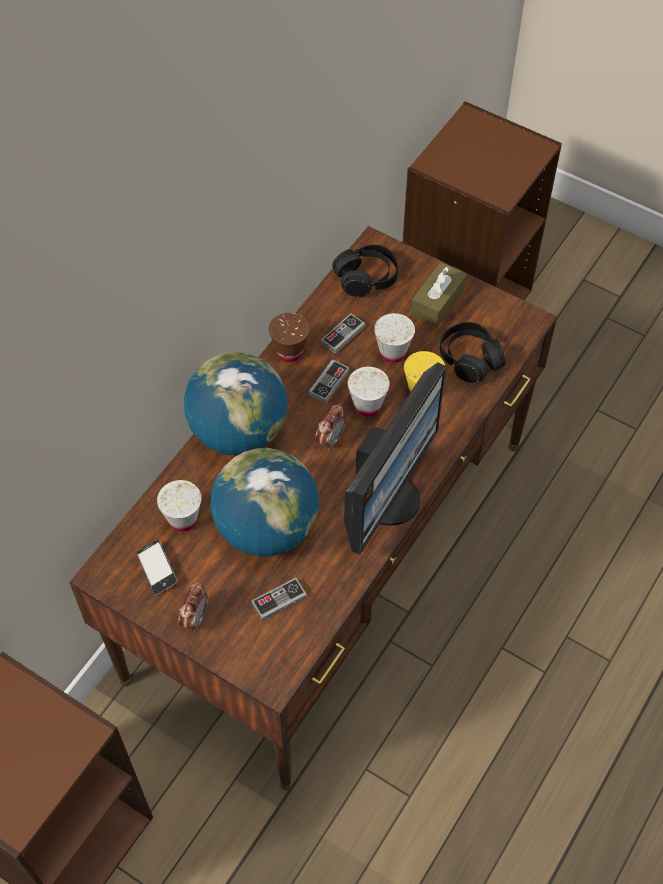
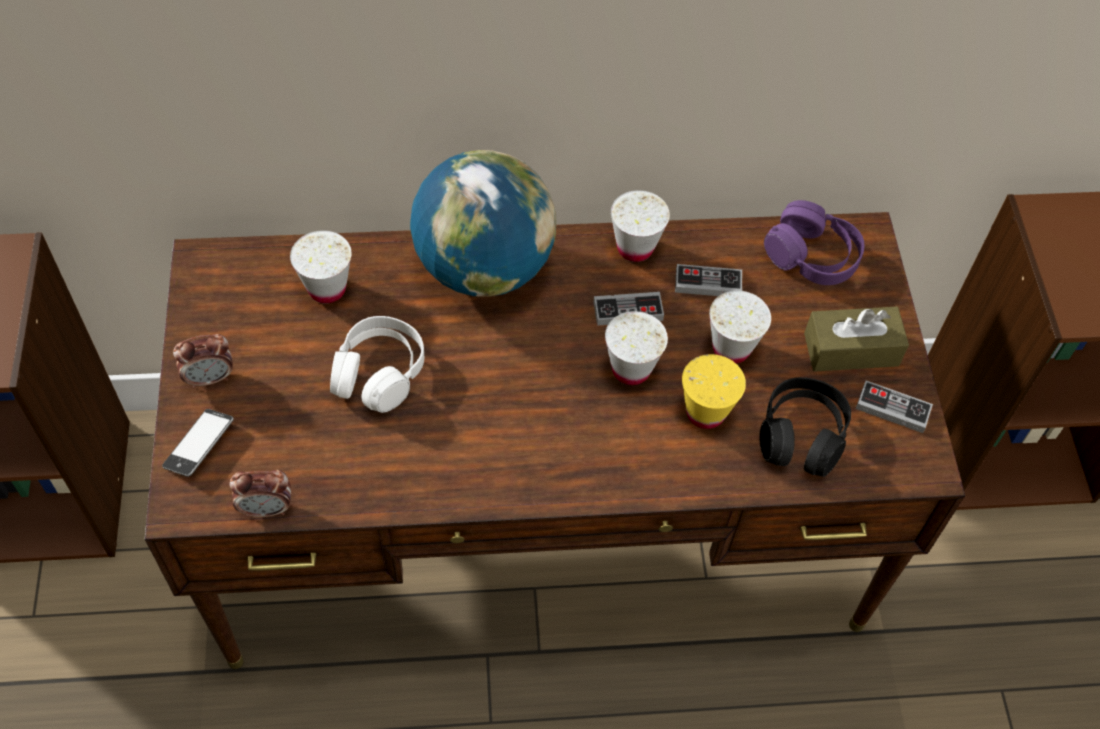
camera: 50 degrees right, 0 degrees up
phone [137,540,178,595] -> phone moved to [162,409,234,477]
globe [211,448,319,557] -> white headphones [330,316,425,413]
game controller [252,578,307,621] -> game controller moved to [856,380,933,433]
brown cup [269,313,309,362] -> white cup [611,190,670,262]
alarm clock [315,404,346,450] -> alarm clock moved to [230,470,291,517]
black headphones [332,245,398,297] -> purple headphones [764,200,865,285]
monitor [344,362,446,555] -> none

